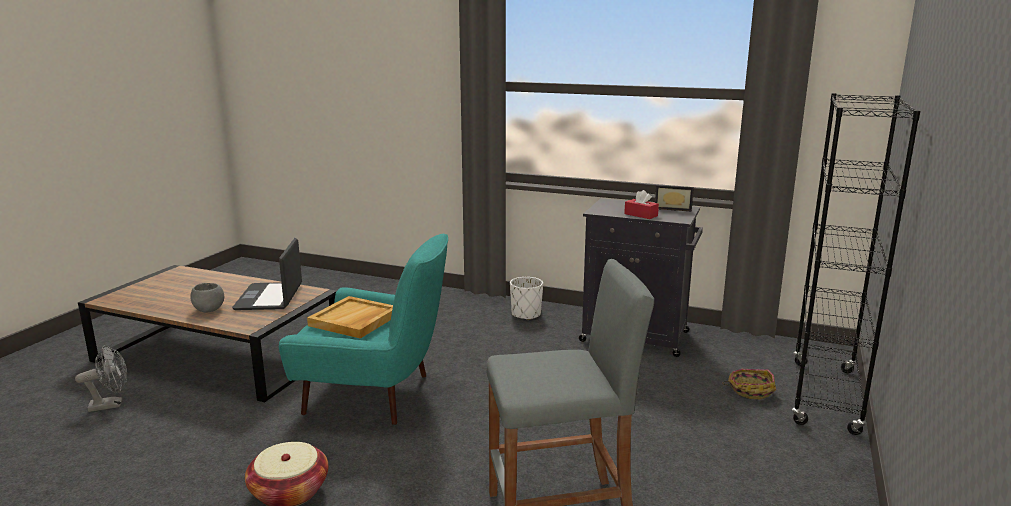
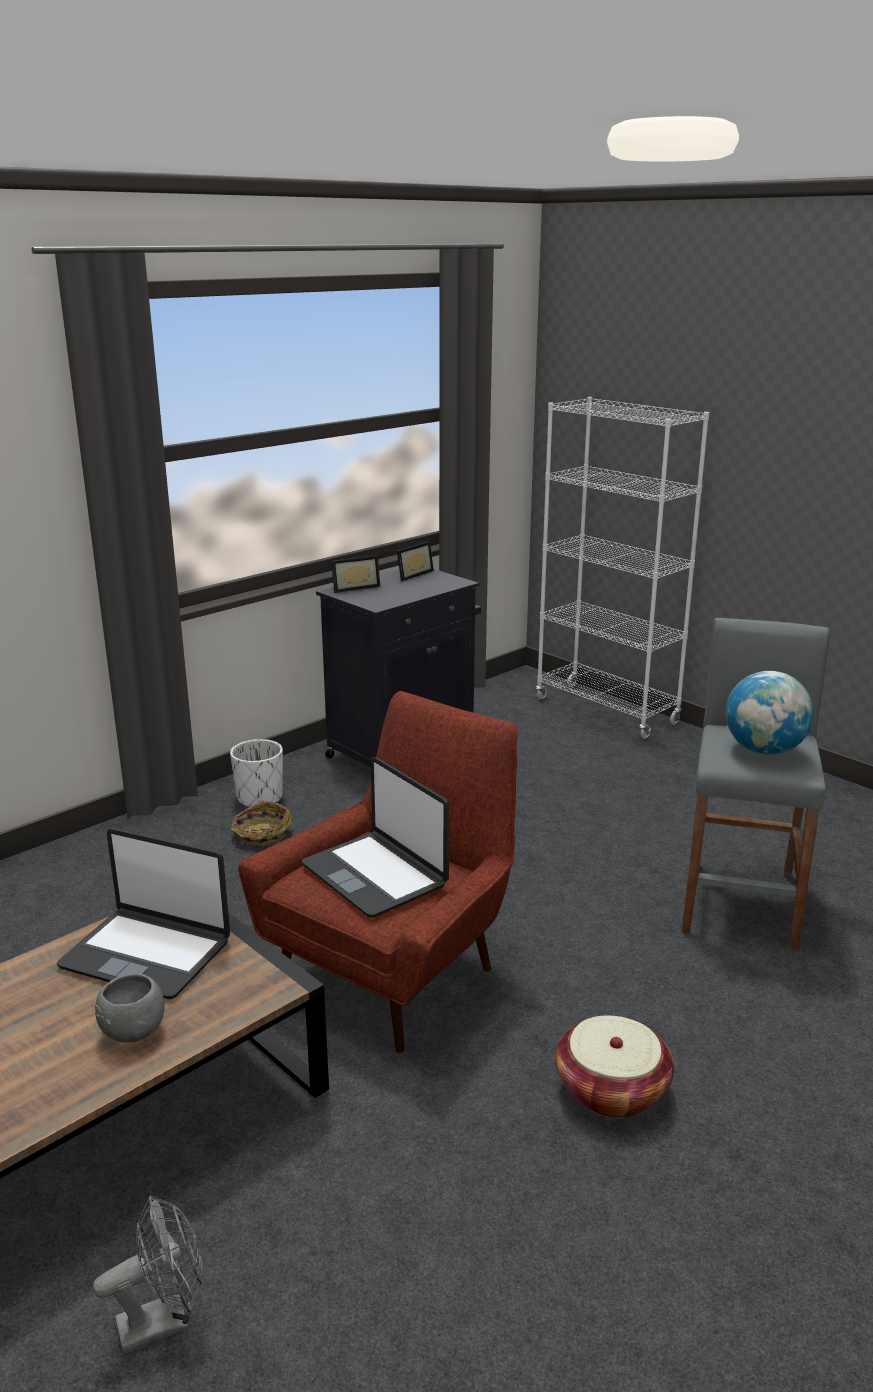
camera: 65 degrees left, 5 degrees up
grey fan [75,345,127,412] -> grey fan turned 60 degrees clockwise [93,1195,203,1354]
turquoise armchair [279,234,448,425] -> red armchair [238,691,518,1053]
beige tray [307,296,393,339] -> laptop [302,757,449,918]
red tissue box [624,190,659,219] -> none
basket [722,369,776,400] -> basket moved to [231,801,293,847]
black bookcase [792,93,920,435] -> white bookcase [536,397,710,739]
none -> picture frame [331,555,380,593]
none -> globe [726,671,814,755]

